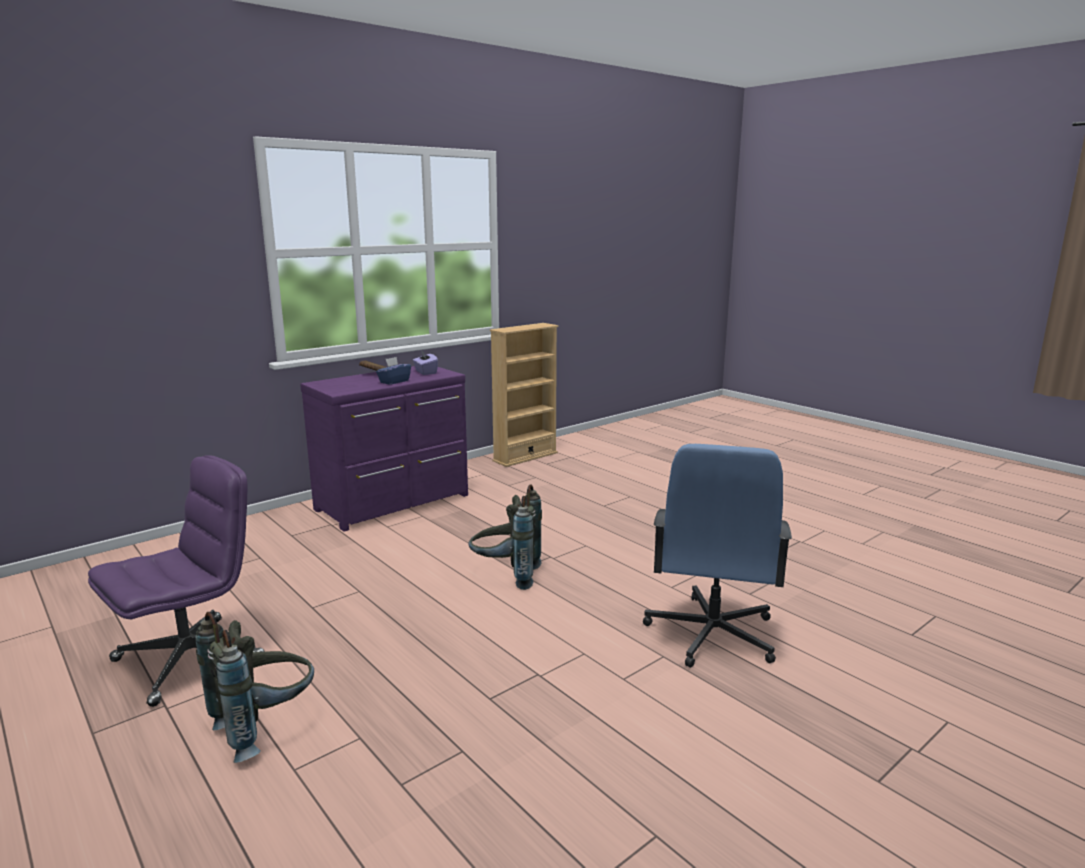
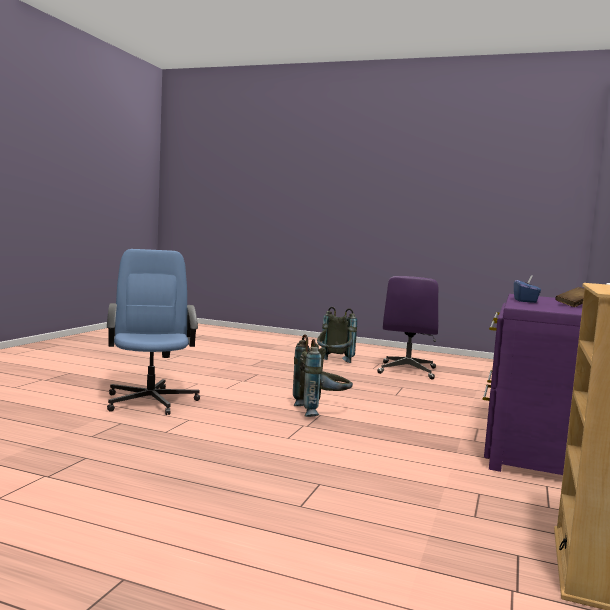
camera: 150 degrees right, 10 degrees down
purple tissue box [413,349,438,375] -> none

